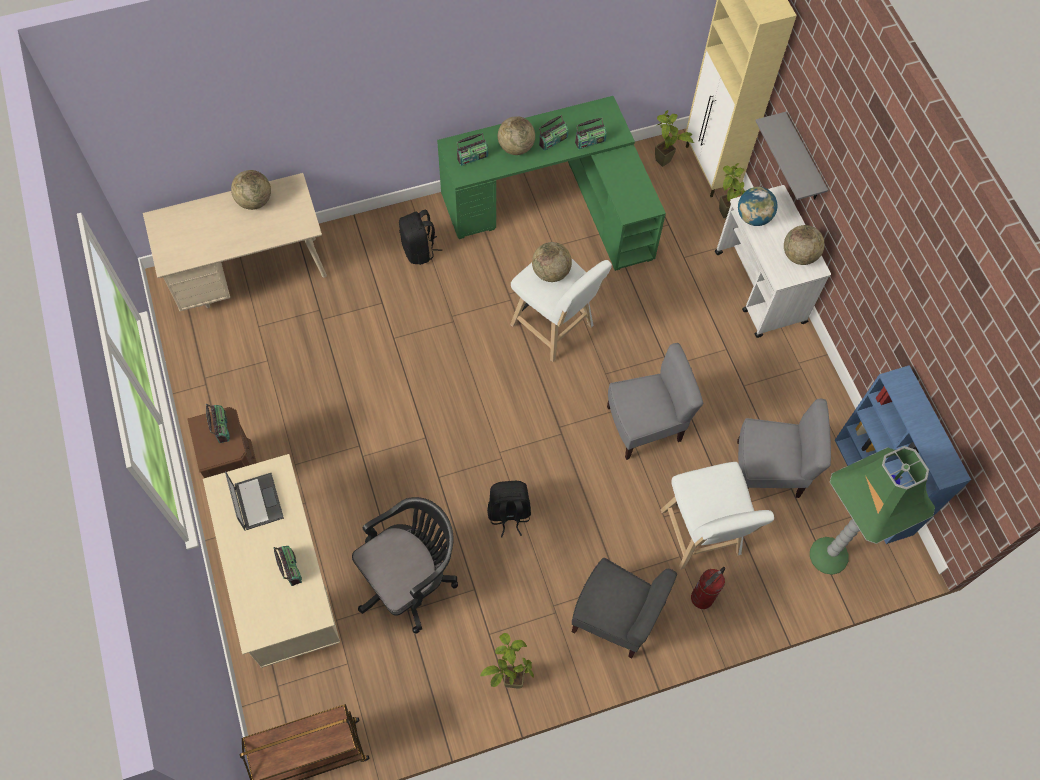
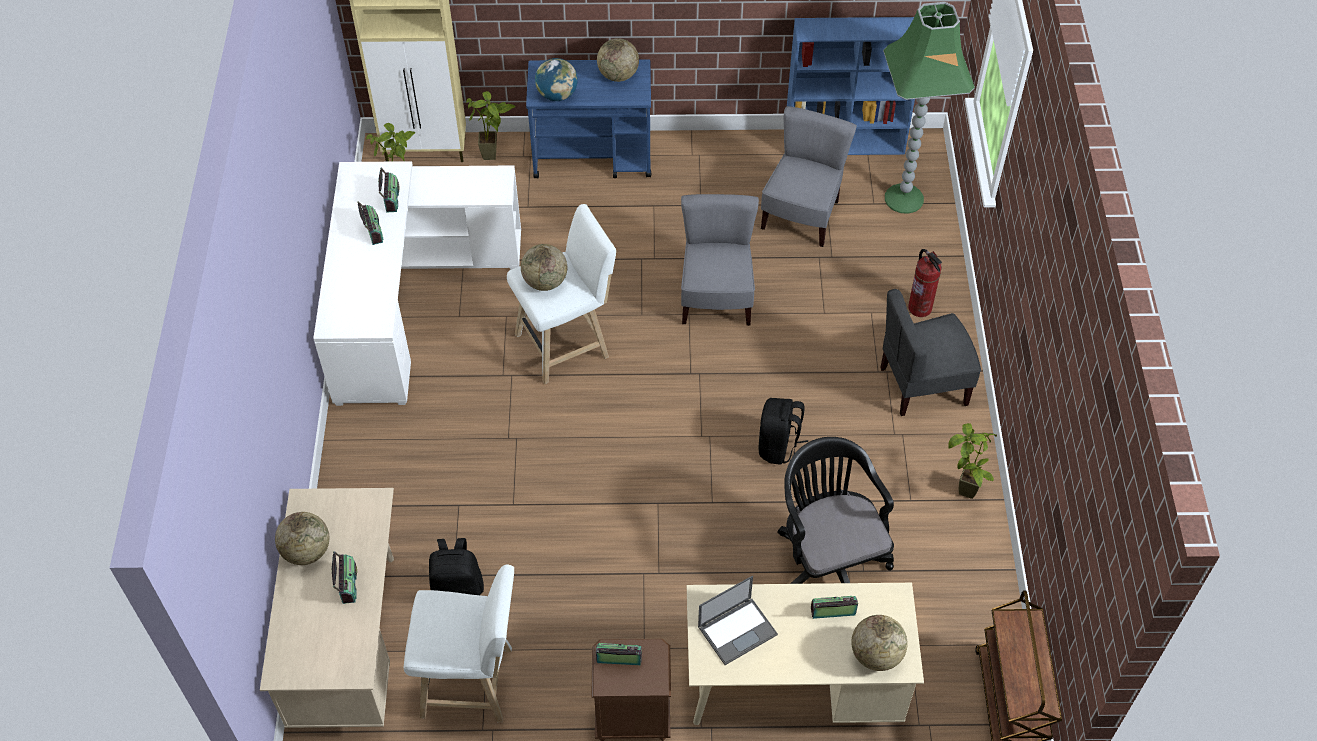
camera: 70 degrees left, 10 degrees down
laptop [225,471,284,531] -> laptop turned 150 degrees clockwise [698,576,778,665]
black backpack [399,210,442,265] -> black backpack moved to [429,538,484,595]
green desk [437,96,666,271] -> white desk [313,161,521,406]
radio [457,133,488,166] -> radio moved to [332,551,357,604]
globe [498,116,535,155] -> globe moved to [851,615,908,671]
grey chair [572,558,677,659] -> grey chair turned 150 degrees counterclockwise [880,289,981,416]
white stool [661,462,774,570] -> white stool moved to [404,564,514,723]
white cart [715,185,831,338] -> blue cart [526,60,652,178]
grey shelf [756,112,828,200] -> none

